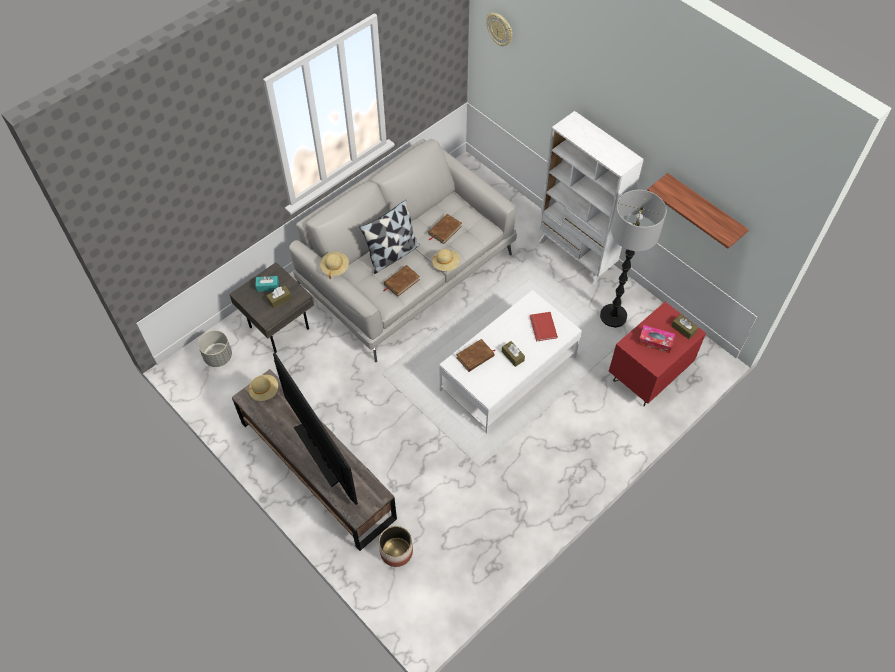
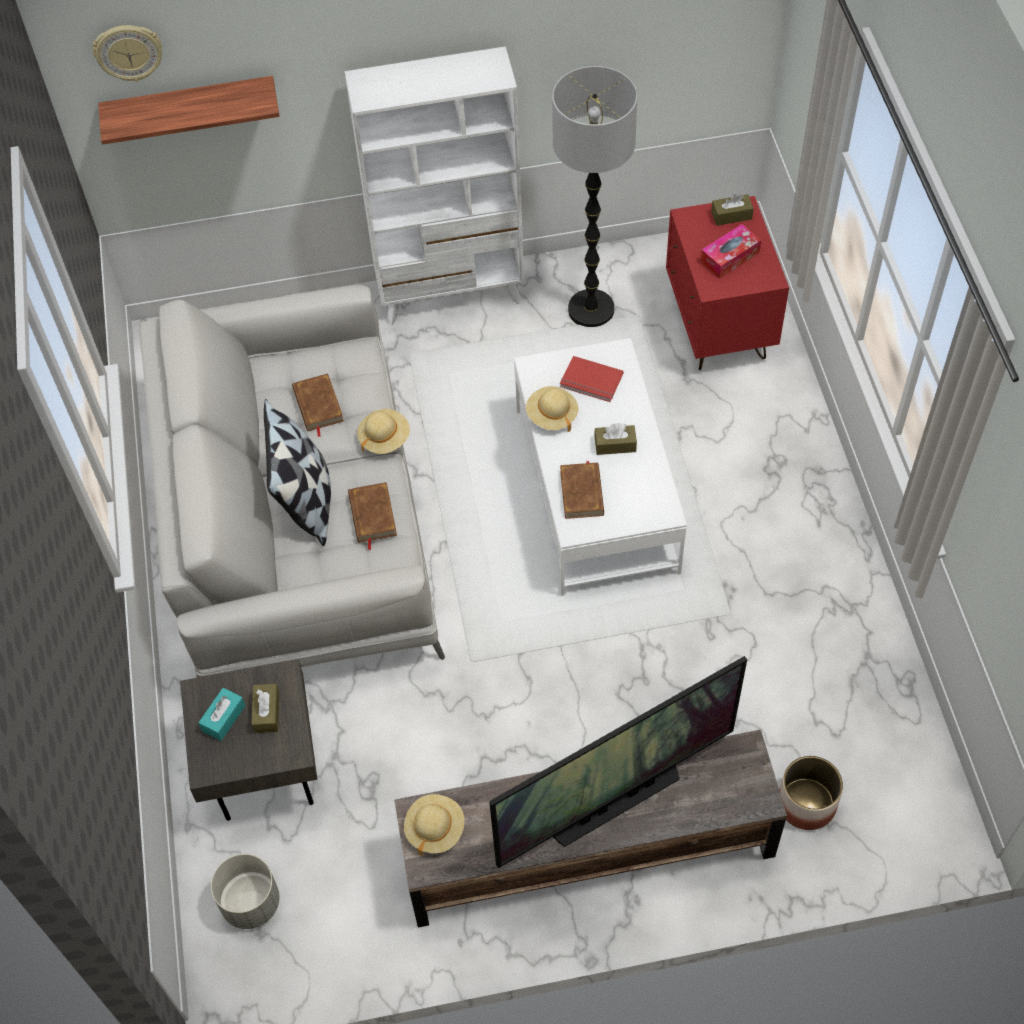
camera: 55 degrees left, 0 degrees up
television [273,353,358,505] -> television turned 150 degrees clockwise [489,656,747,868]
beige hat [320,252,349,279] -> beige hat moved to [526,386,578,432]
shelf [647,173,749,249] -> shelf moved to [98,76,280,144]

